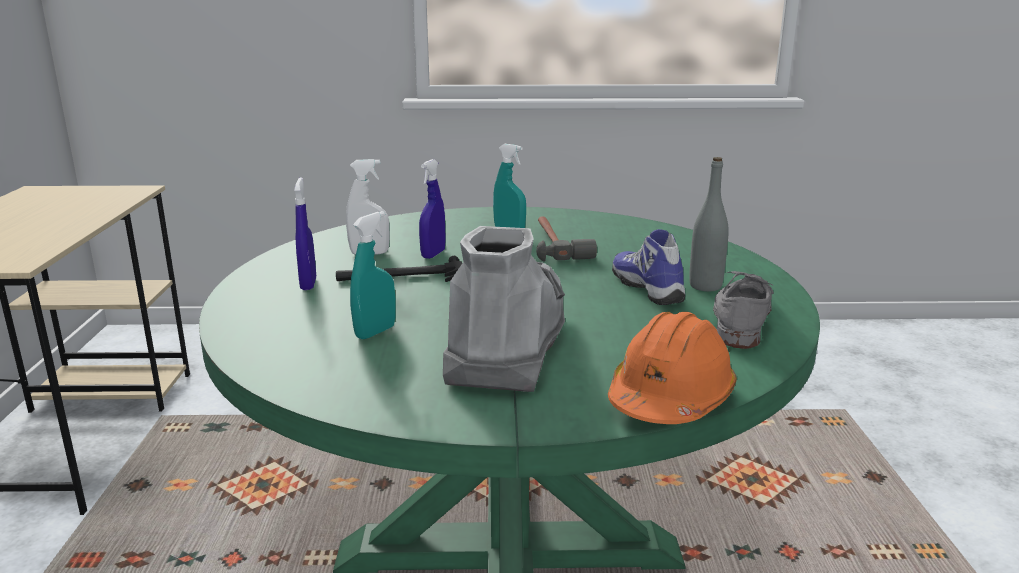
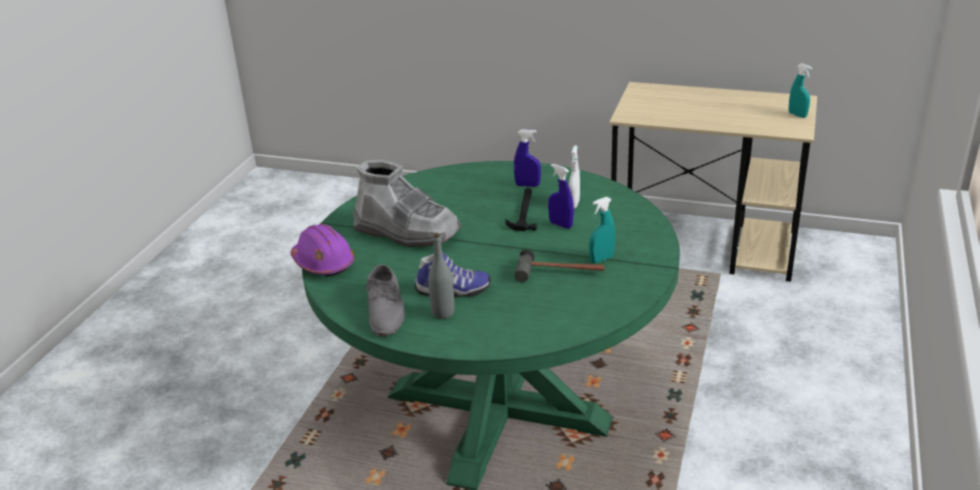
camera: 110 degrees right, 10 degrees up
turquoise spray bottle [350,211,396,339] -> turquoise spray bottle moved to [789,63,812,118]
orange hard hat [608,312,737,424] -> purple hard hat [290,224,354,276]
grey shoe [713,271,774,349] -> grey shoe turned 45 degrees clockwise [366,264,405,336]

